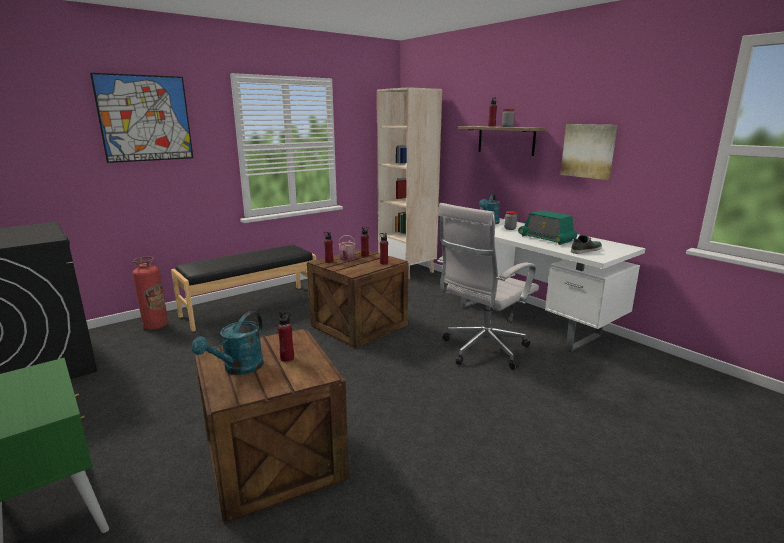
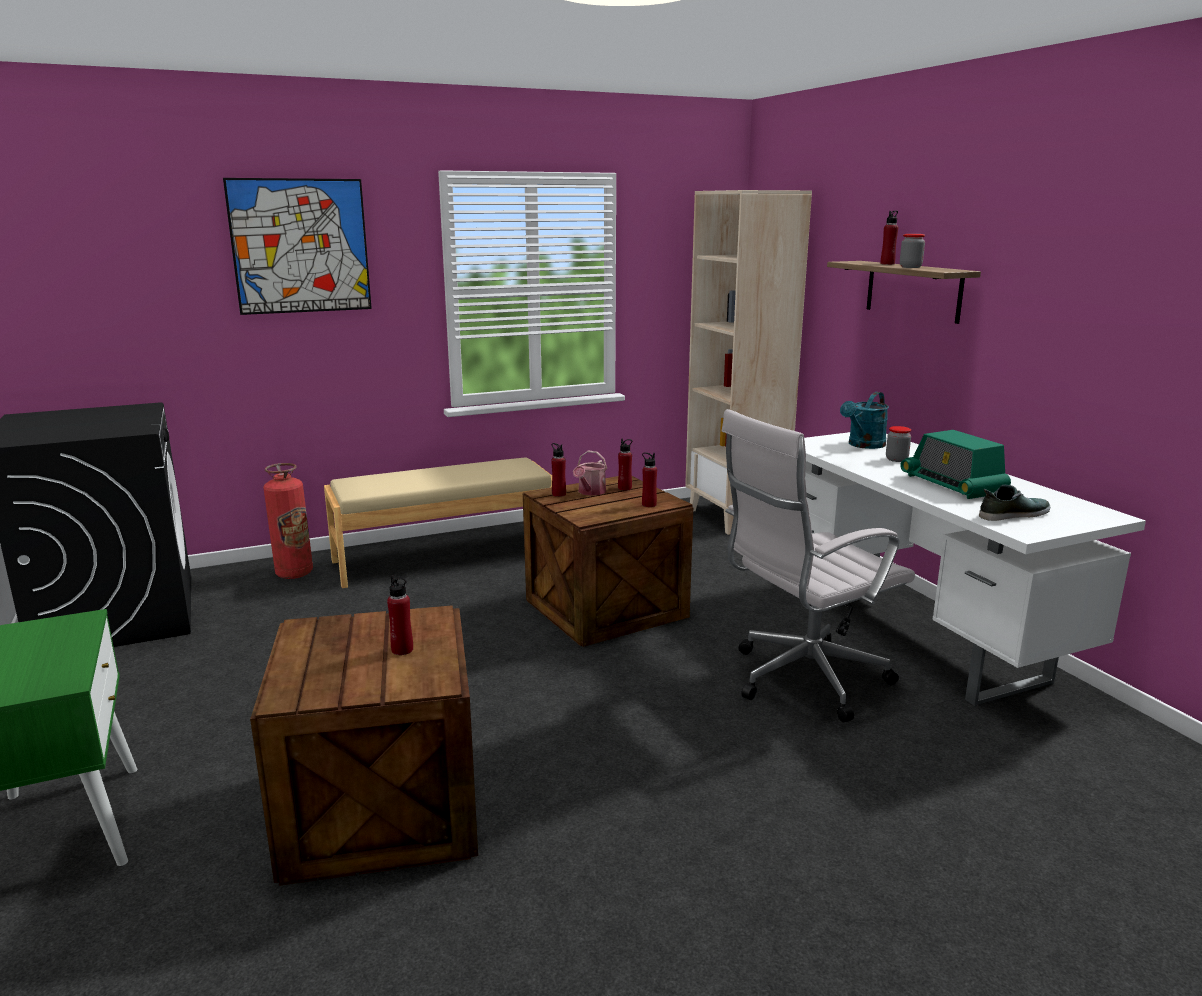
camera: 15 degrees right, 0 degrees up
black bench [171,244,316,332] -> beige bench [324,457,552,588]
turquoise watering can [192,311,264,375] -> none
picture [560,124,617,180] -> none

